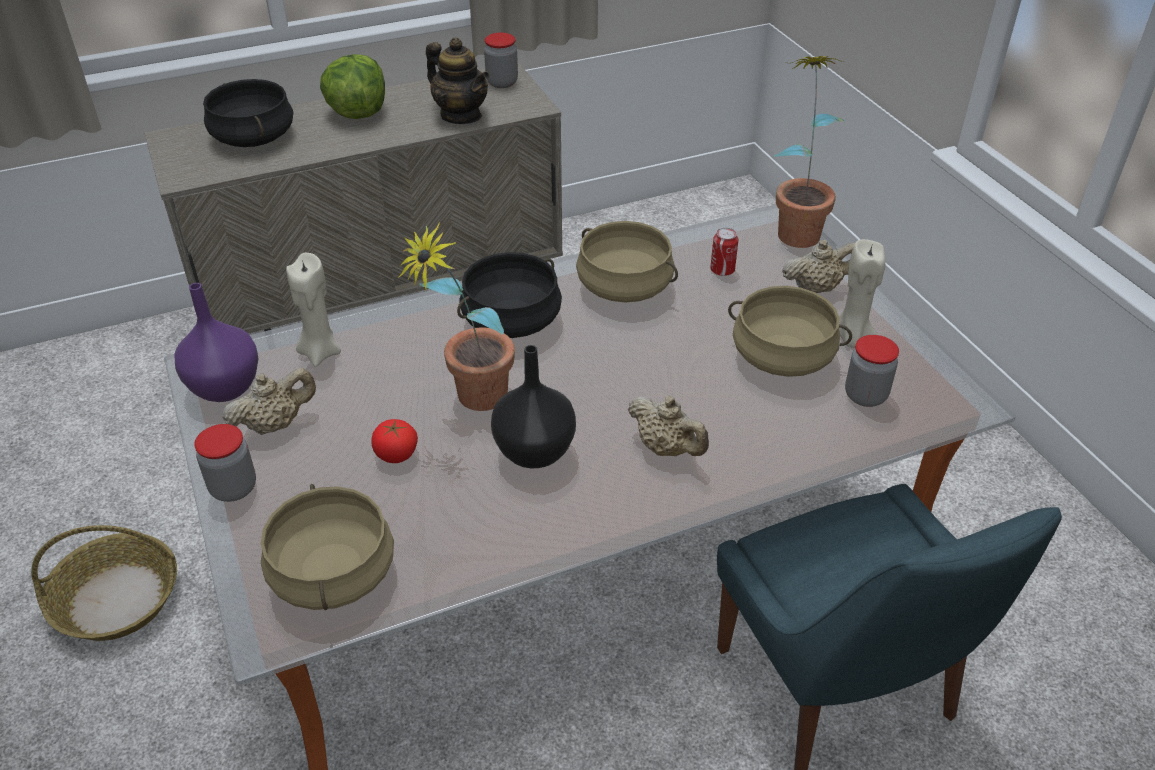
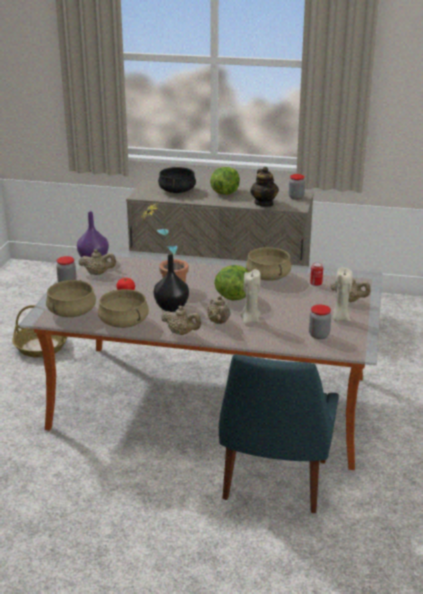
camera: 35 degrees right, 15 degrees down
beige candle [286,253,341,367] -> beige candle moved to [240,269,261,324]
black cooking pot [457,252,562,338] -> none
beige cooking pot [728,286,852,377] -> beige cooking pot moved to [98,289,149,328]
potted plant [773,56,845,248] -> none
none -> beige teapot [161,306,201,335]
none -> lettuce [214,265,248,301]

